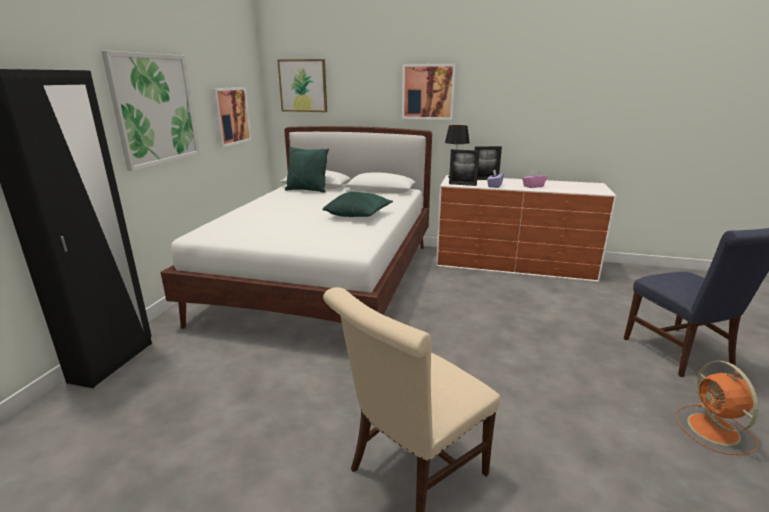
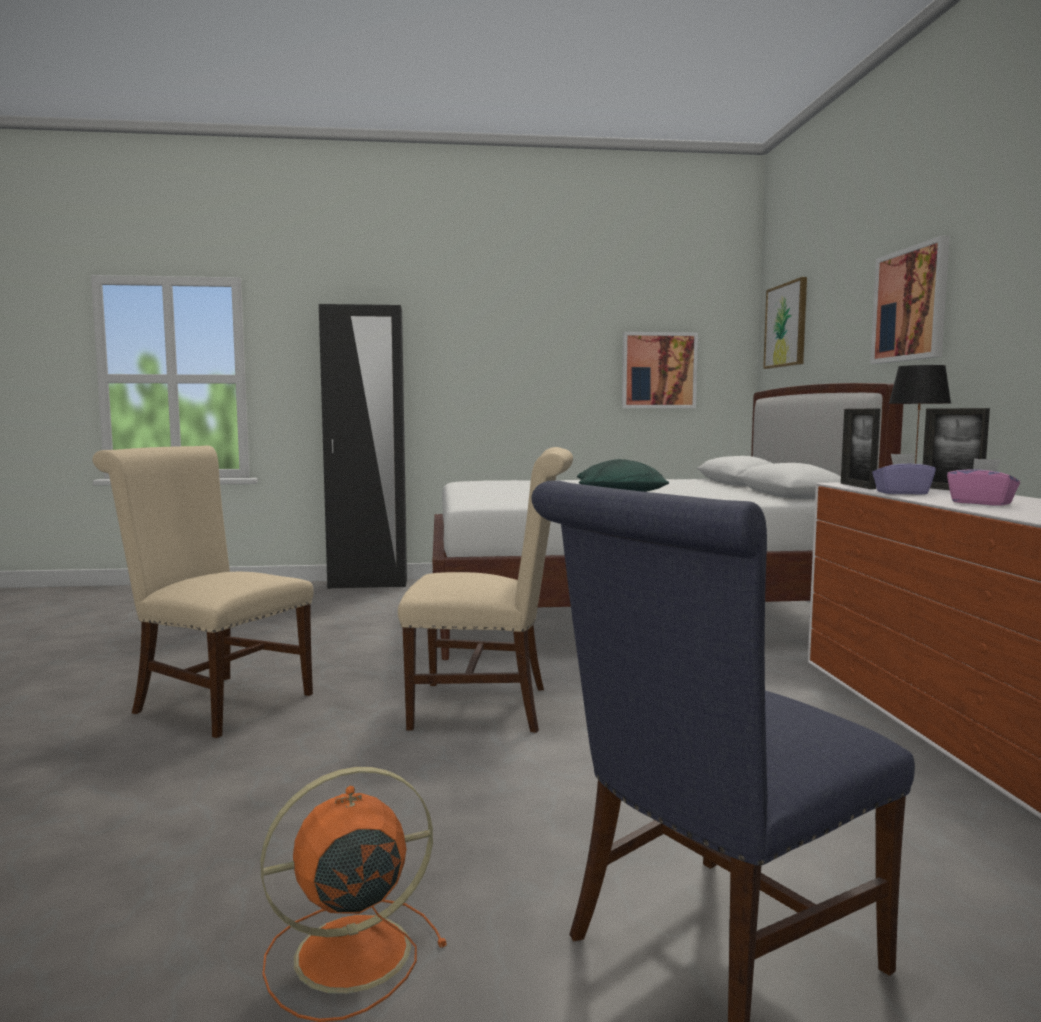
camera: 70 degrees right, 15 degrees down
picture [101,51,200,171] -> none
green pillow [285,146,329,193] -> none
none -> beige chair [398,447,573,733]

